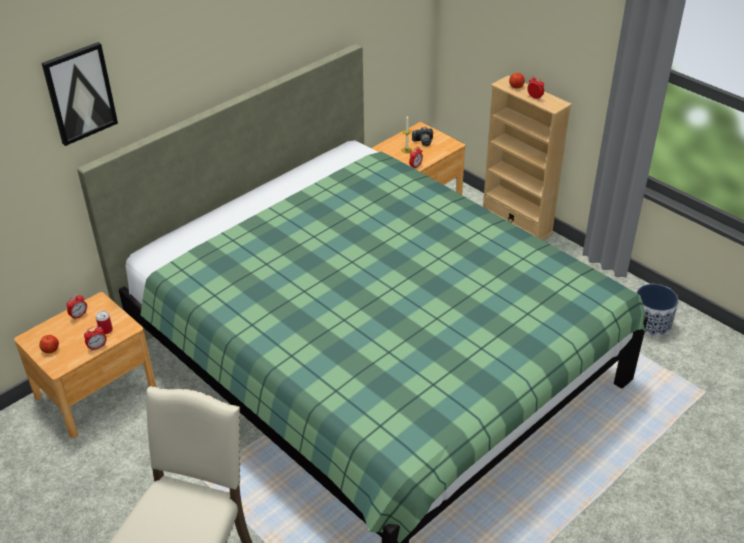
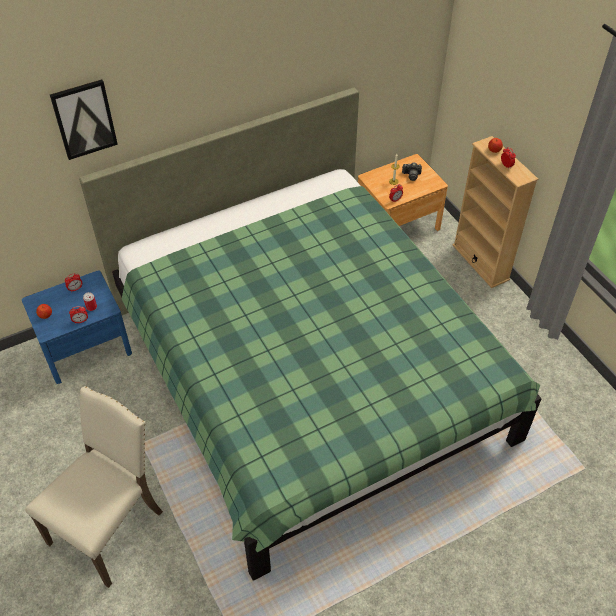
camera: 15 degrees right, 10 degrees up
brown nightstand [14,292,156,438] -> blue nightstand [22,271,132,384]
planter [637,284,678,337] -> none

